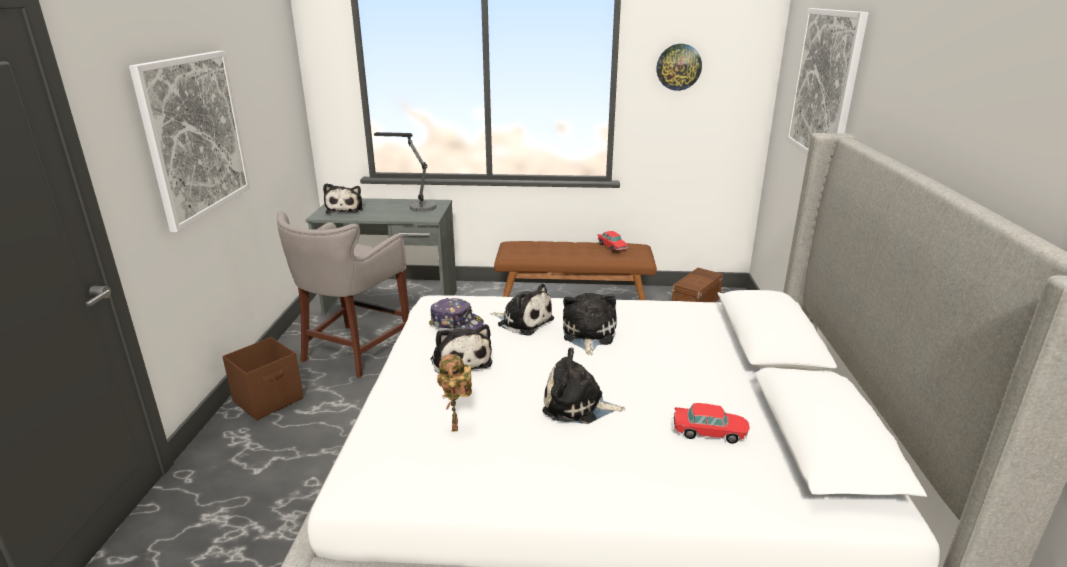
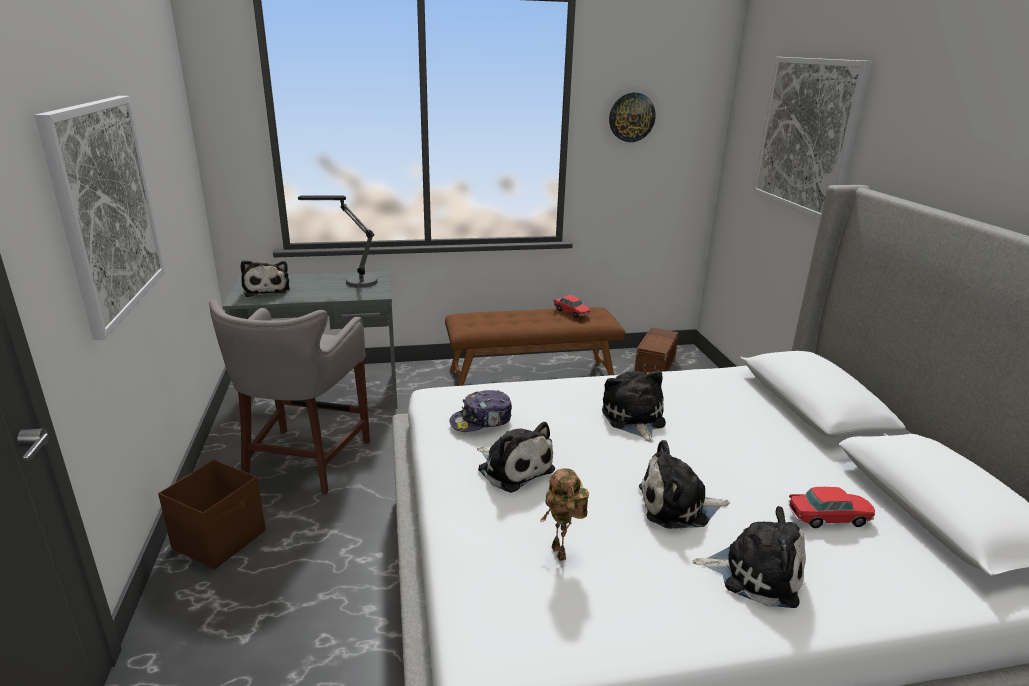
camera: 15 degrees left, 0 degrees up
cap [429,298,484,330] -> cap turned 150 degrees clockwise [449,390,512,432]
plush toy [491,284,554,336] -> plush toy moved to [692,506,806,608]

